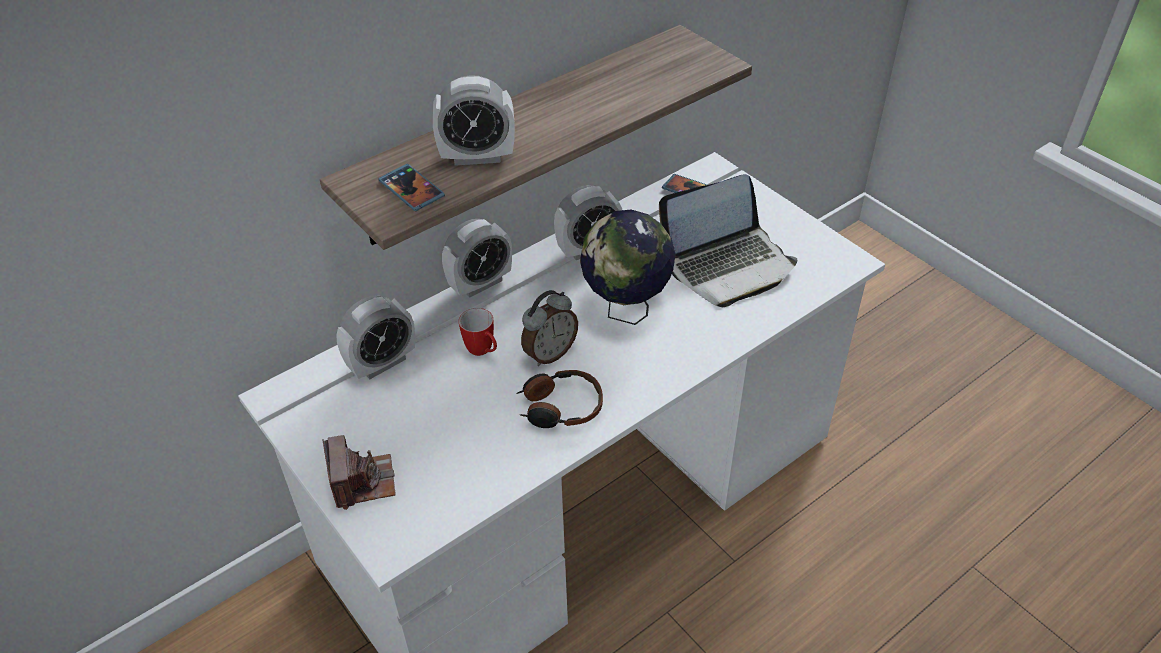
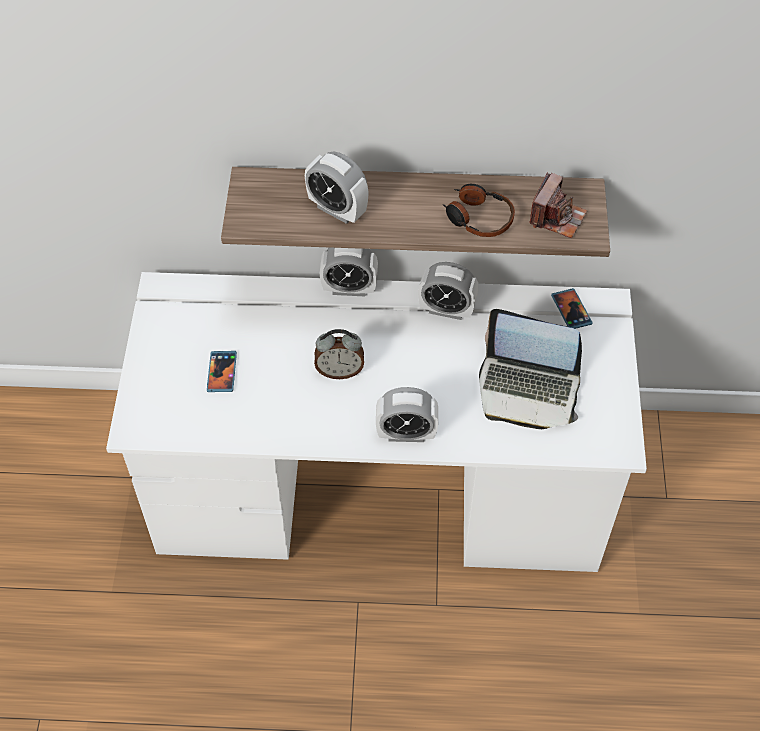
camera: 40 degrees right, 10 degrees up
camera [322,435,396,510] -> camera moved to [529,172,588,238]
alarm clock [336,295,415,379] -> alarm clock moved to [376,387,438,442]
phone [378,164,445,211] -> phone moved to [207,351,237,392]
mug [459,308,497,356] -> none
headphones [516,370,603,428] -> headphones moved to [442,184,515,237]
globe [580,210,676,325] -> none

